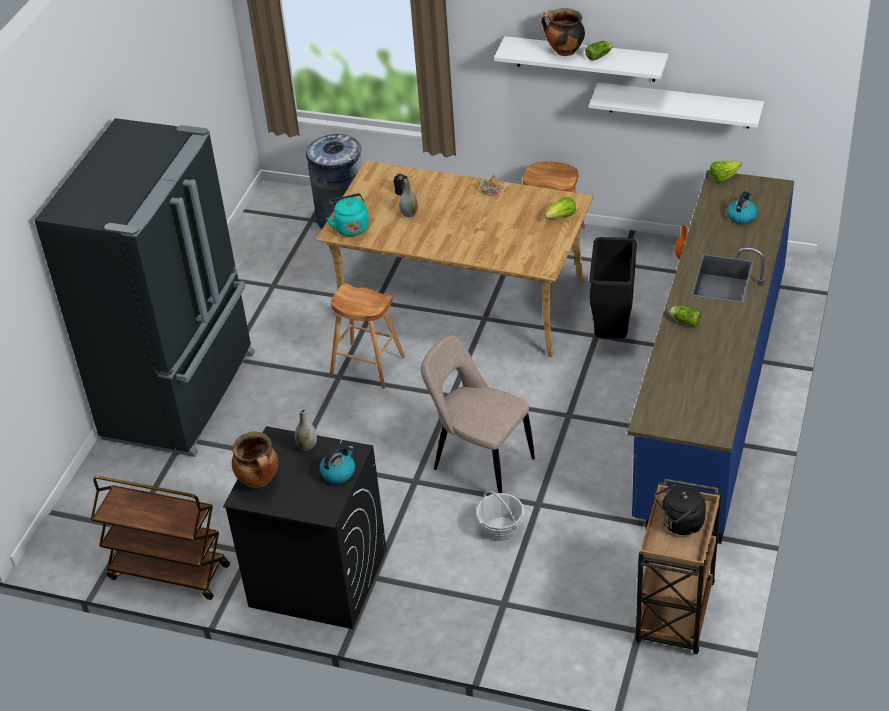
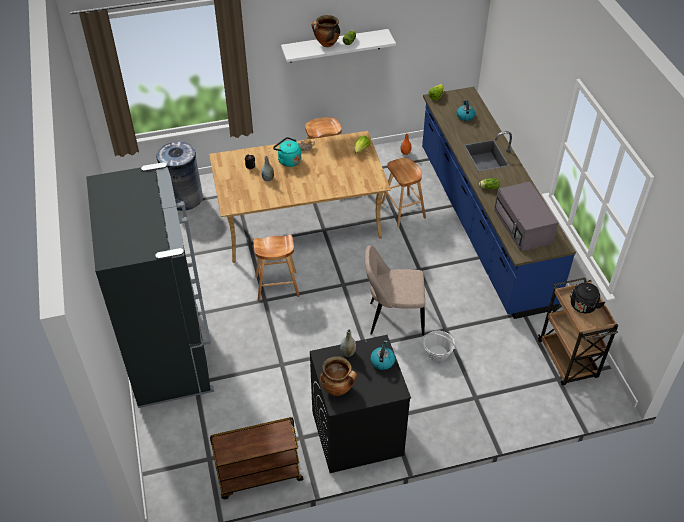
camera: 35 degrees left, 5 degrees up
turquoise kettle [326,193,369,237] -> turquoise kettle moved to [273,137,301,167]
white shelf [589,83,764,128] -> none
black trash can [589,237,637,339] -> brown stool [381,158,426,227]
none -> grey microwave [494,181,559,251]

